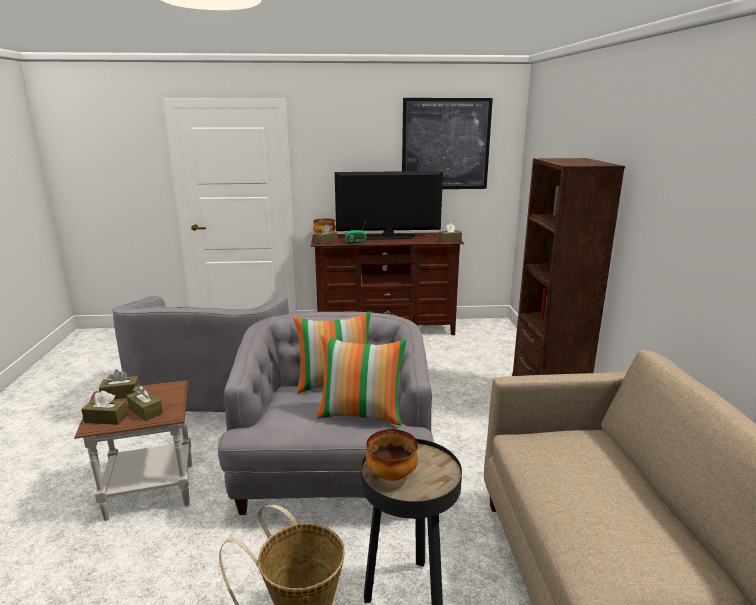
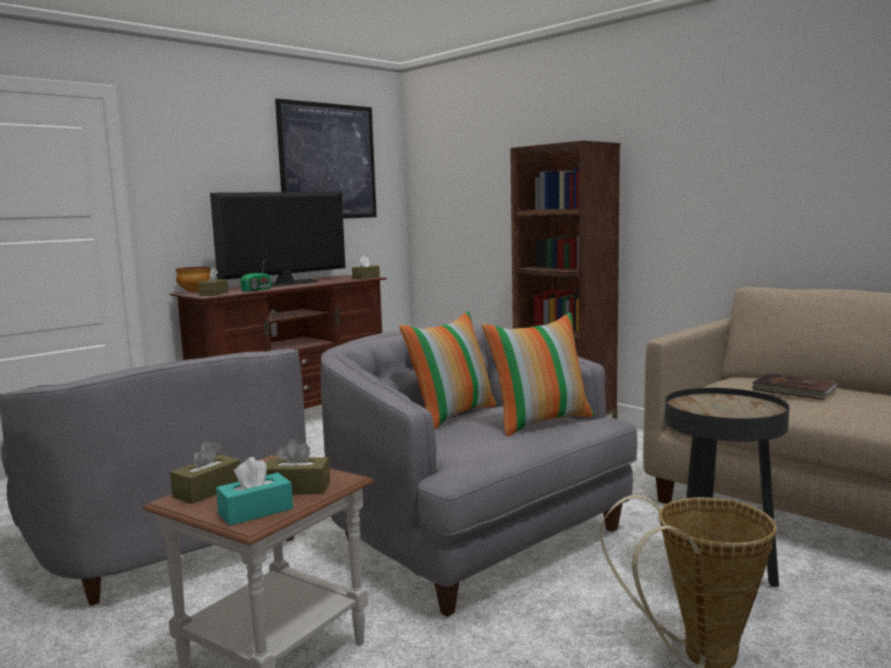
camera: 40 degrees left, 10 degrees down
brown tissue box [81,391,128,425] -> turquoise tissue box [216,457,293,526]
bowl [366,429,418,481] -> none
none -> brown book [751,373,839,400]

